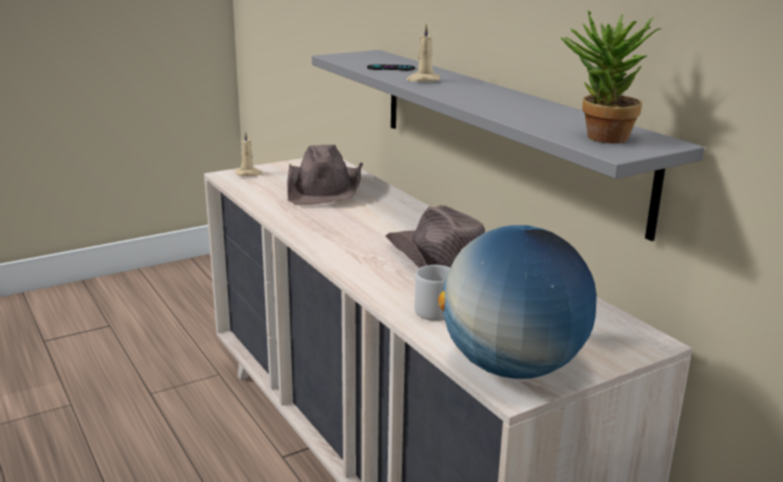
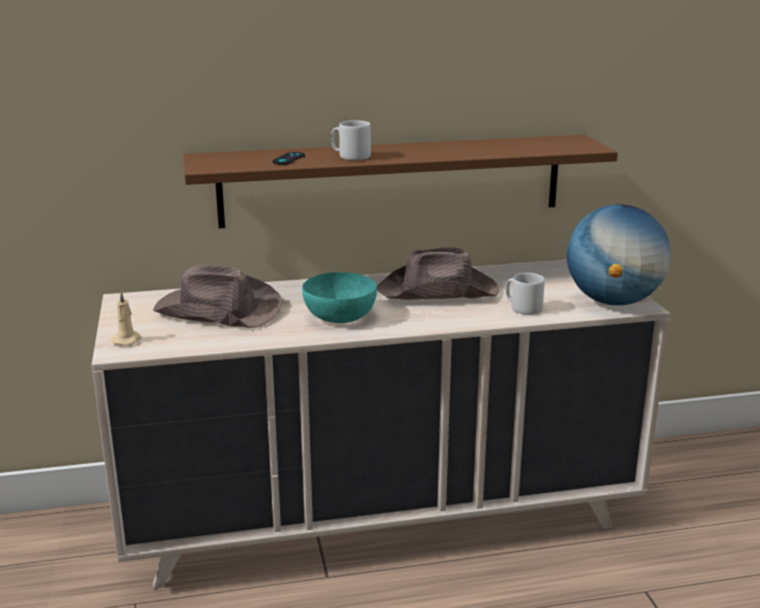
camera: 70 degrees left, 0 degrees up
grey shelf [312,50,704,241] -> brown shelf [183,135,618,228]
beige candle [406,24,440,82] -> grey mug [331,120,371,160]
potted plant [561,10,662,143] -> none
none -> turquoise bowl [302,272,377,323]

